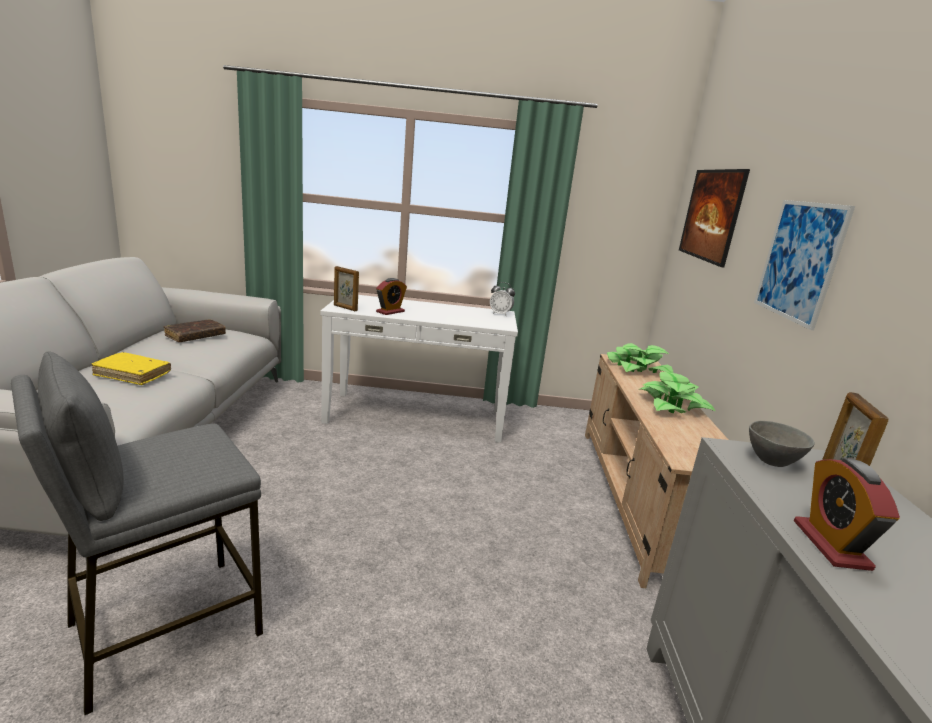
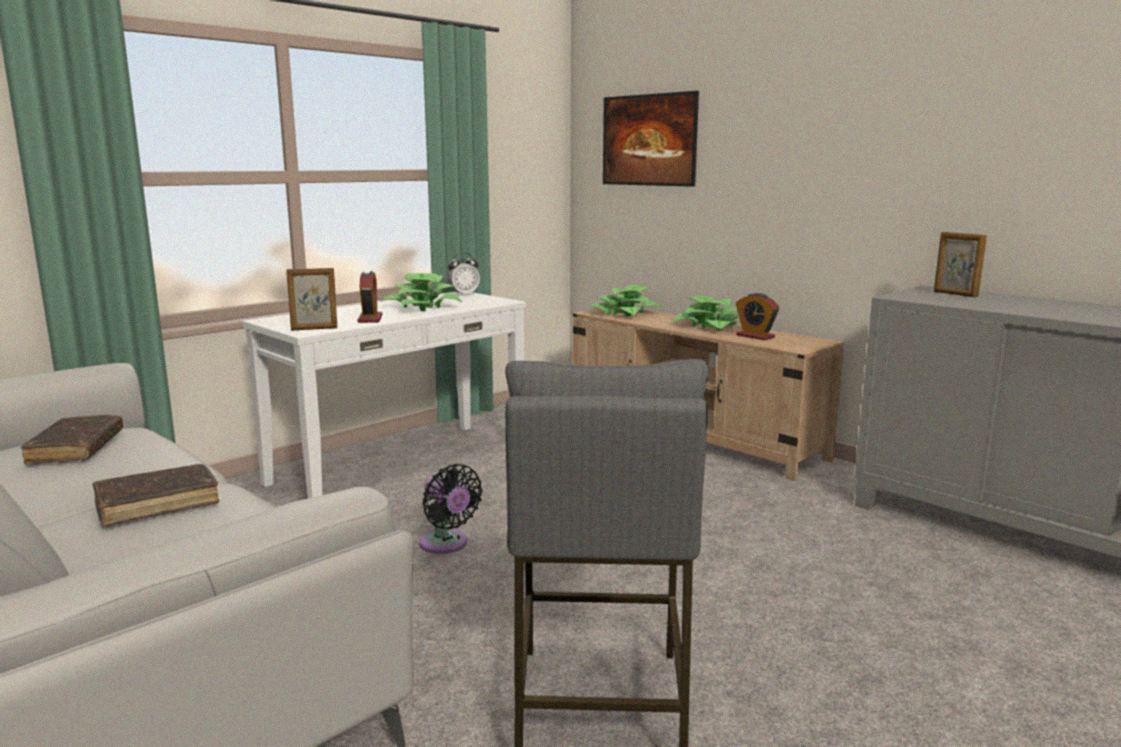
camera: 45 degrees left, 5 degrees down
yellow book [91,352,171,385] -> brown book [92,464,219,527]
grey bowl [749,421,815,467] -> none
picture [754,200,855,331] -> none
alarm clock [794,458,900,571] -> alarm clock moved to [736,293,779,340]
none -> potted plant [379,273,463,311]
none -> black fan [419,464,483,554]

